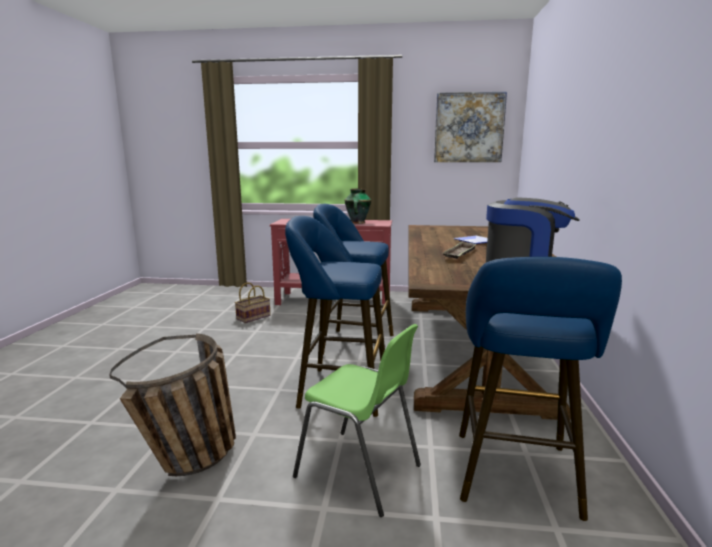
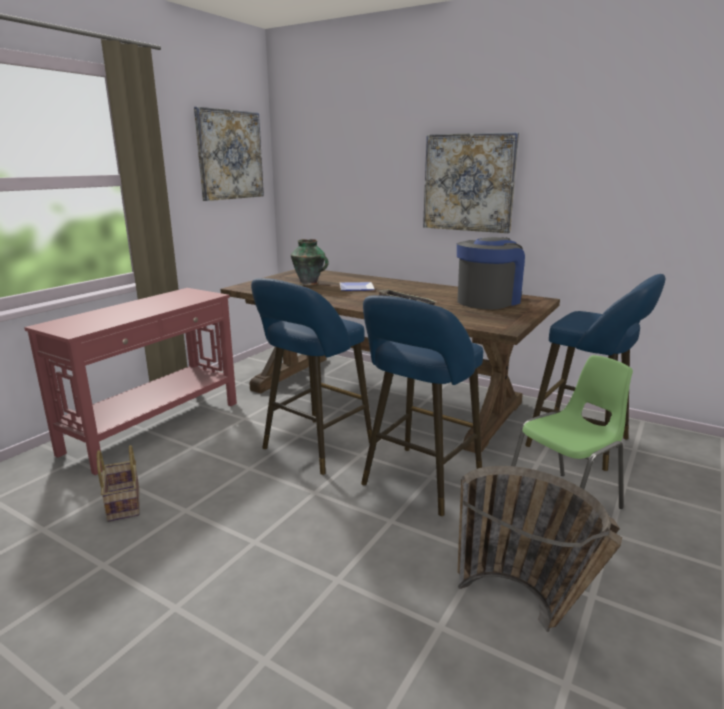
camera: 65 degrees left, 5 degrees up
vase [344,189,371,224] -> vase moved to [291,239,329,285]
none -> picture [423,132,519,233]

